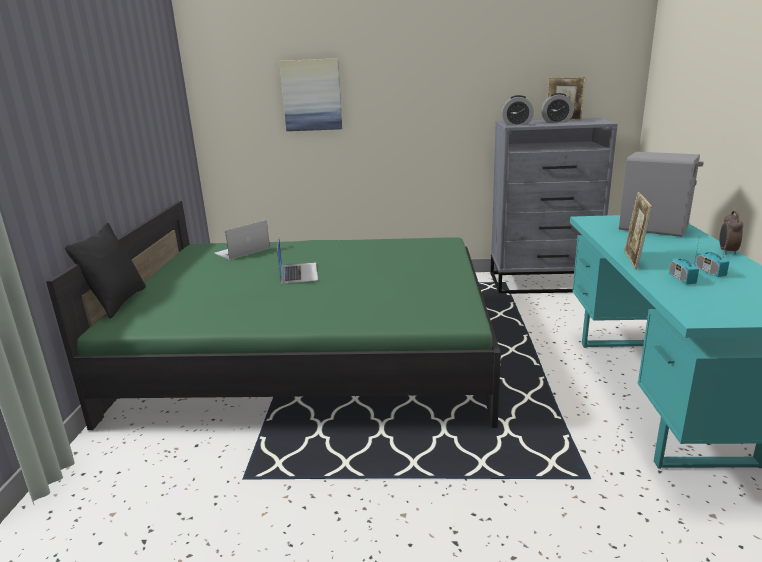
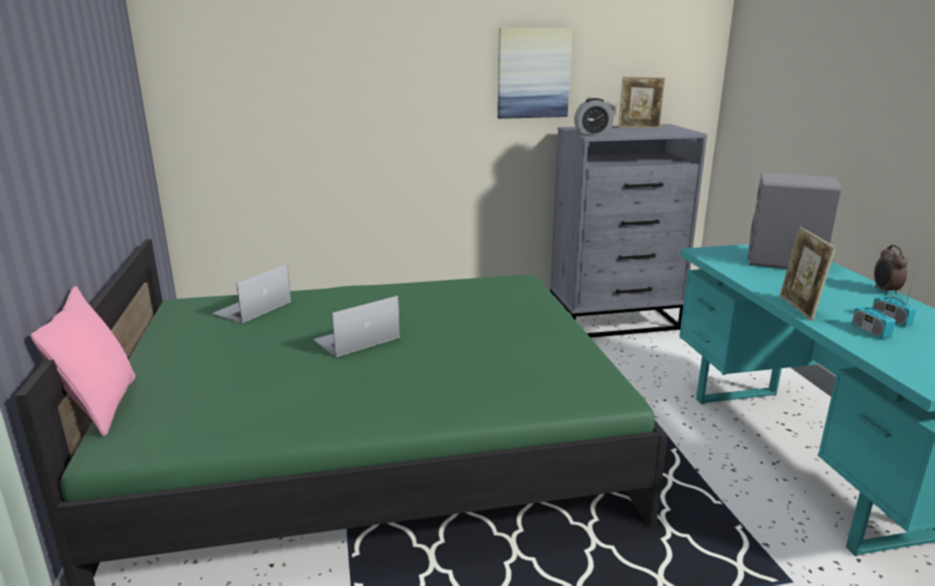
camera: 15 degrees left, 0 degrees up
black pillow [65,223,146,318] -> pink pillow [31,286,135,436]
laptop [277,236,318,284] -> laptop turned 105 degrees counterclockwise [313,296,400,357]
picture [279,58,342,131] -> picture moved to [498,28,572,119]
alarm clock [541,93,574,123] -> none

